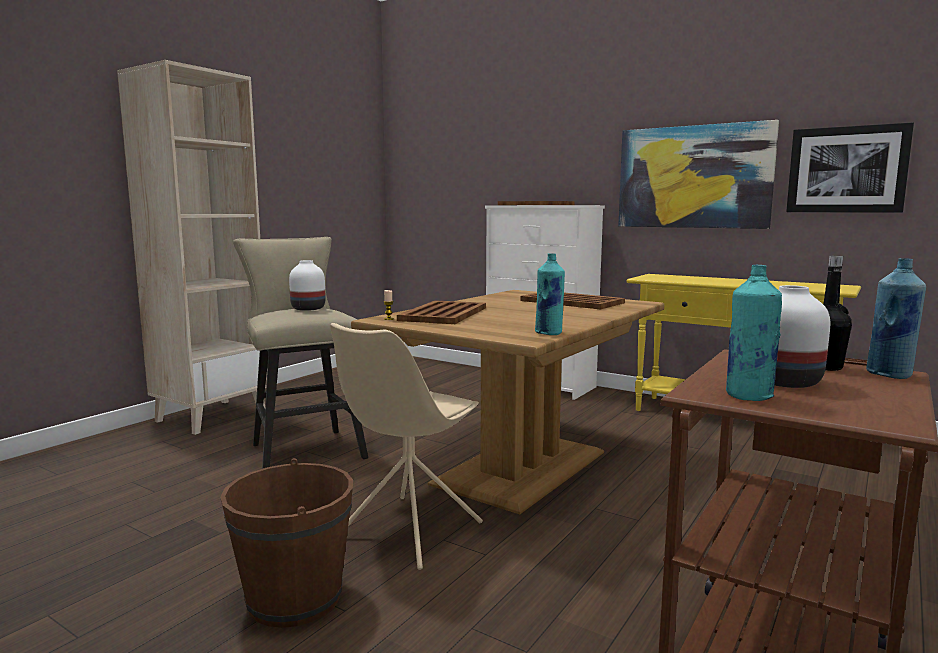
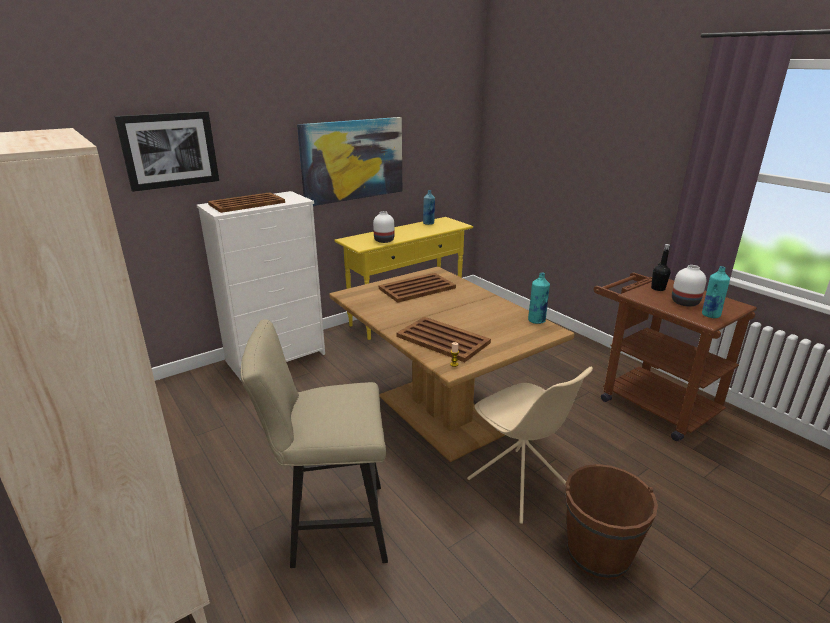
camera: 70 degrees left, 15 degrees up
white vase [289,260,325,311] -> white vase moved to [373,211,394,243]
picture [786,122,914,213] -> picture moved to [114,111,219,192]
blue bottle [866,258,926,379] -> blue bottle moved to [423,190,435,225]

